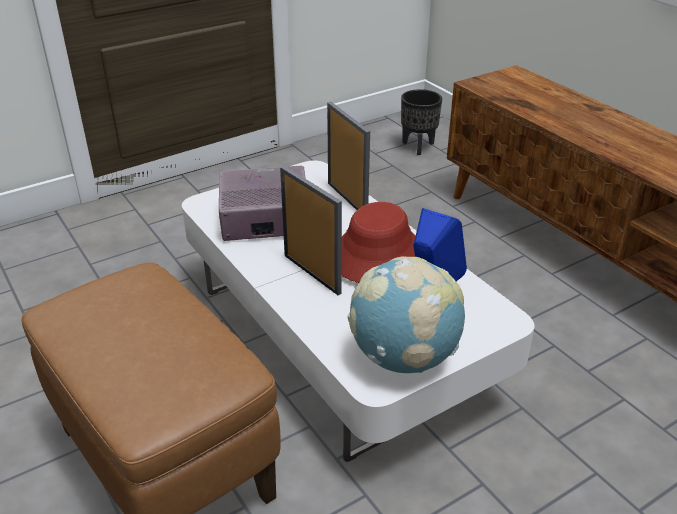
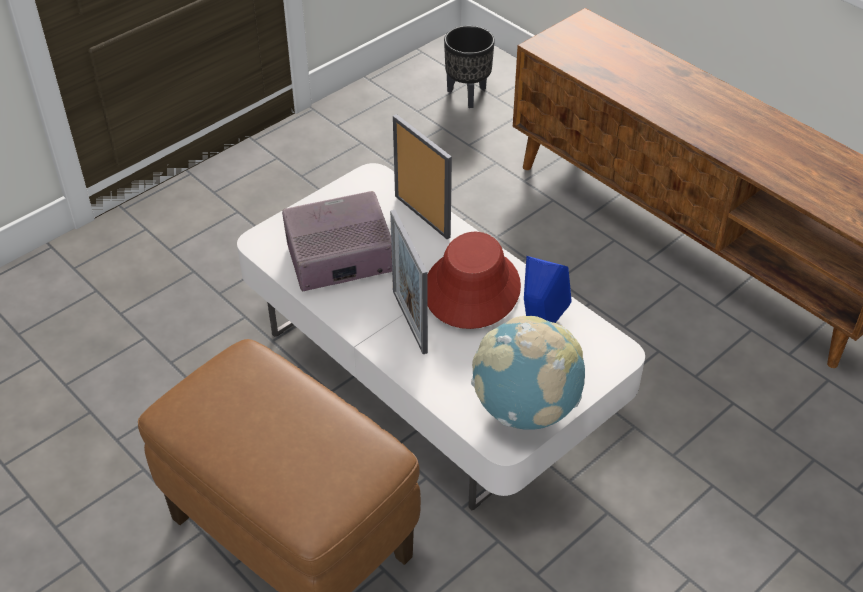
camera: 10 degrees left, 10 degrees up
picture frame [280,166,342,295] -> picture frame turned 150 degrees counterclockwise [390,210,428,354]

